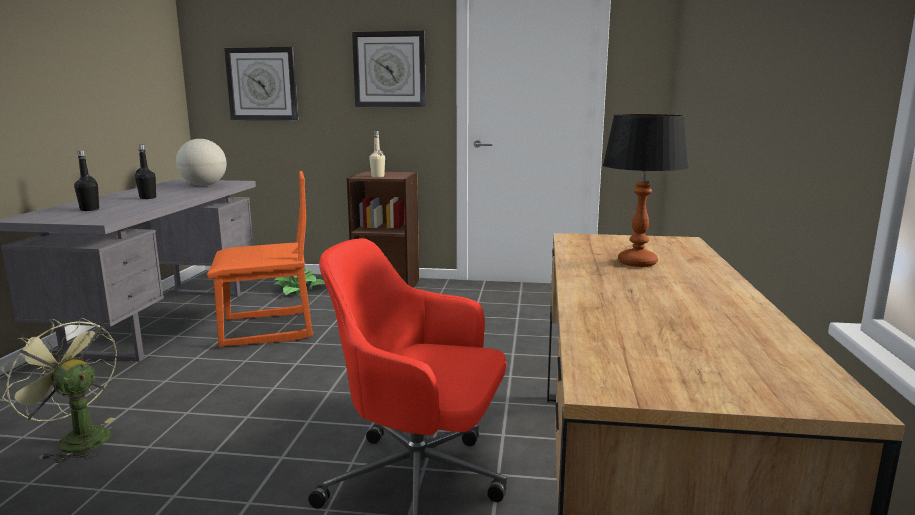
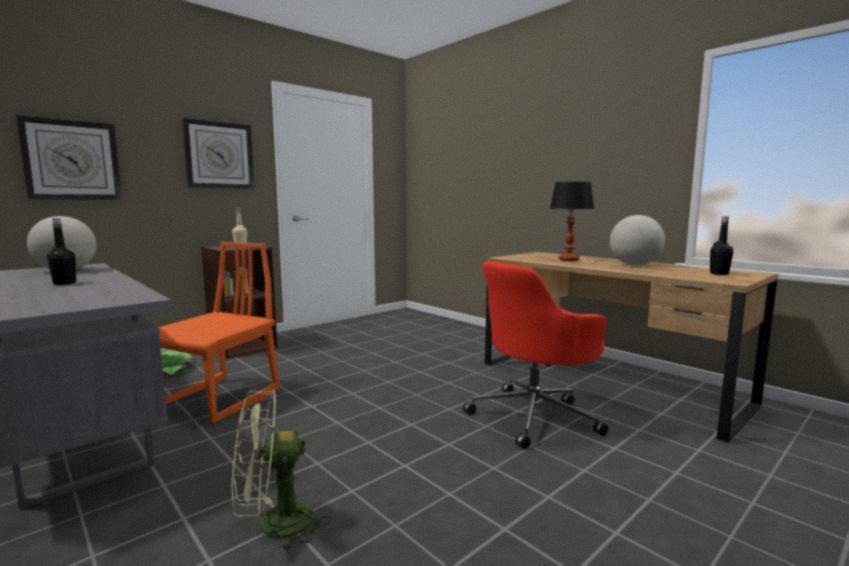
camera: 50 degrees left, 5 degrees down
black bottle [74,150,99,211] -> black bottle moved to [710,217,734,275]
none -> globe [610,215,665,266]

